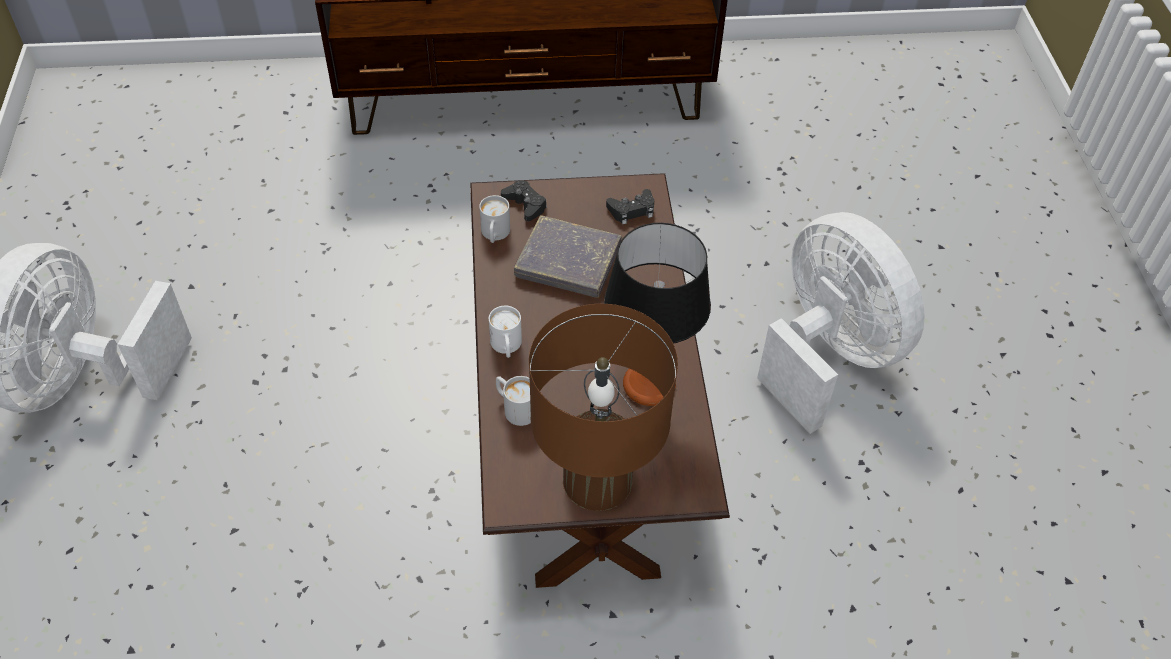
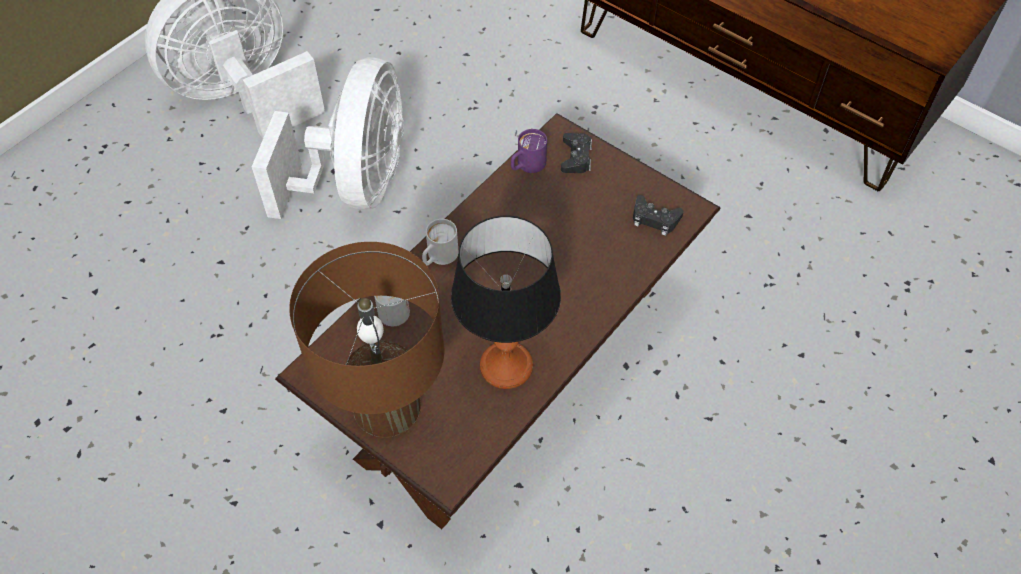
camera: 45 degrees right, 5 degrees up
white mug [479,195,510,243] -> purple mug [511,129,547,173]
grey book [514,215,622,298] -> none
white fan [757,212,925,434] -> white fan moved to [252,57,404,219]

